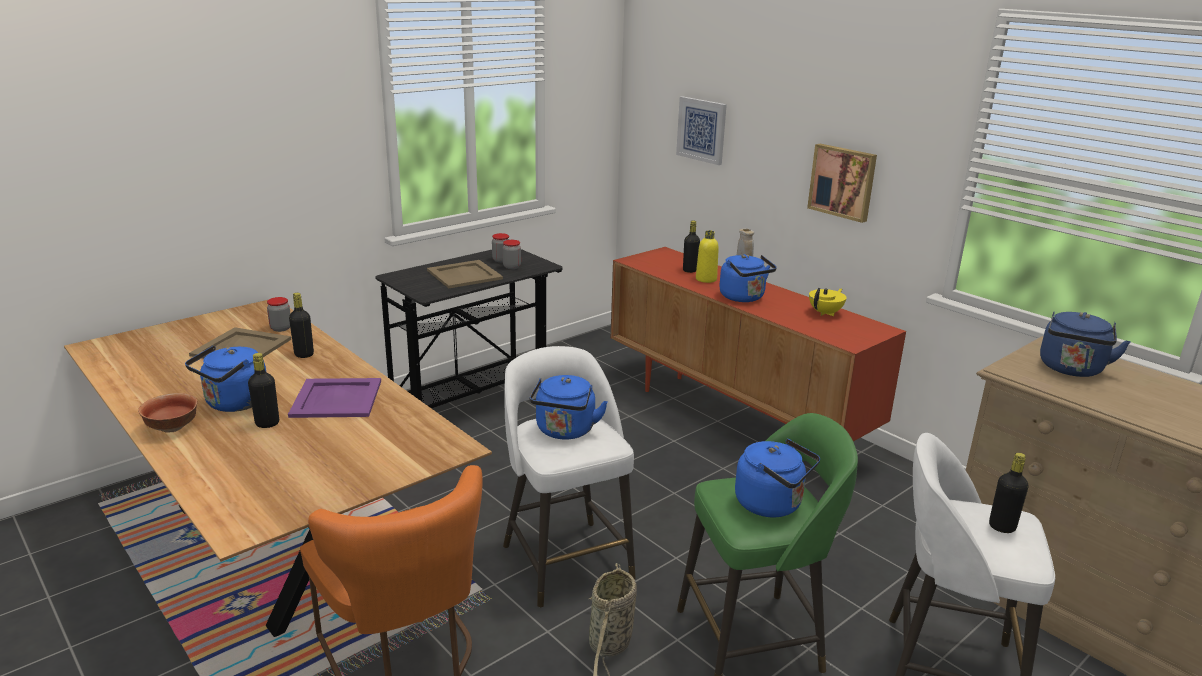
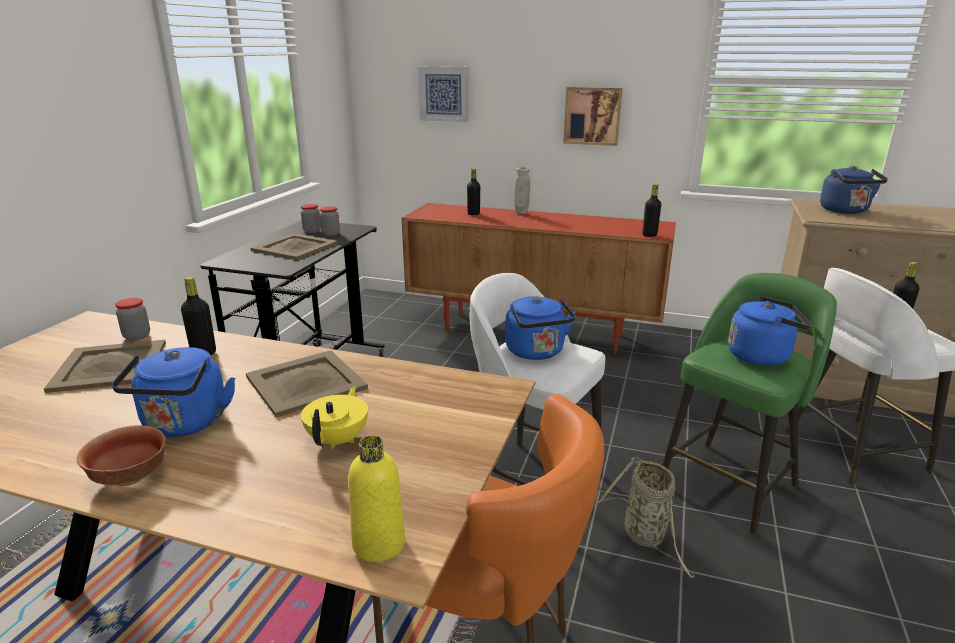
camera: 30 degrees left, 0 degrees up
black bottle [248,353,279,428] -> black bottle moved to [642,184,661,237]
purple tray [288,378,381,418] -> beige tray [246,350,368,417]
yellow bottle [696,230,719,283] -> yellow bottle moved to [348,436,405,562]
blue kettle [719,254,777,302] -> none
yellow teapot [809,288,846,316] -> yellow teapot moved to [301,386,368,449]

